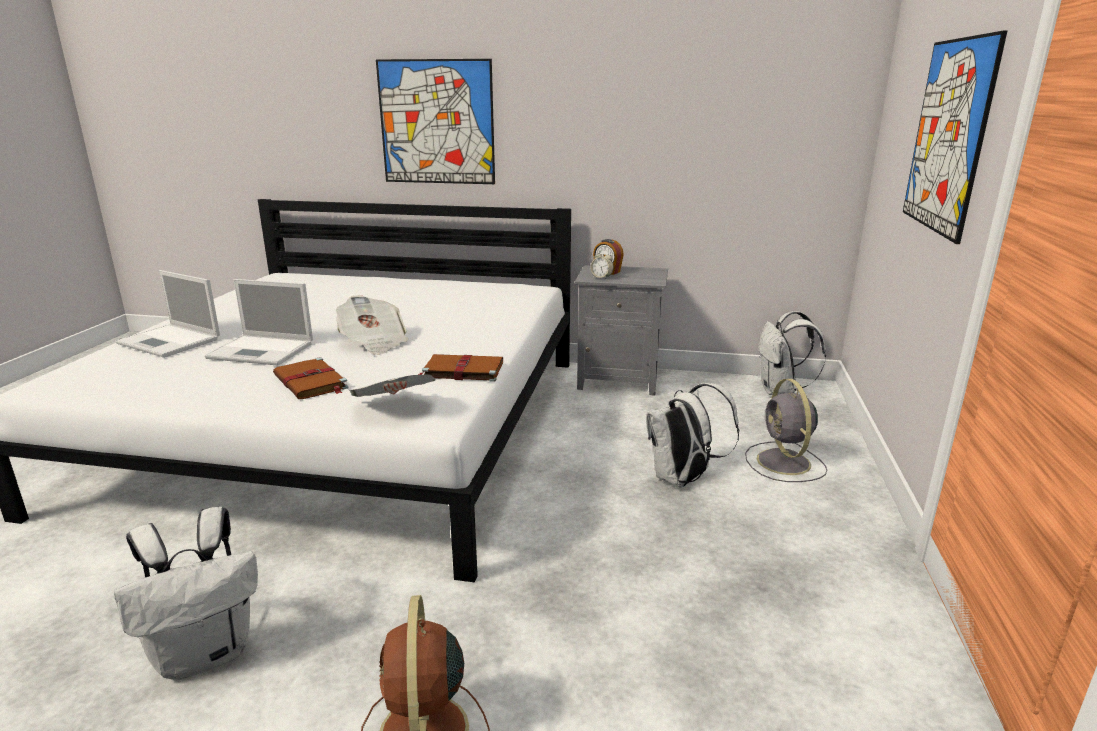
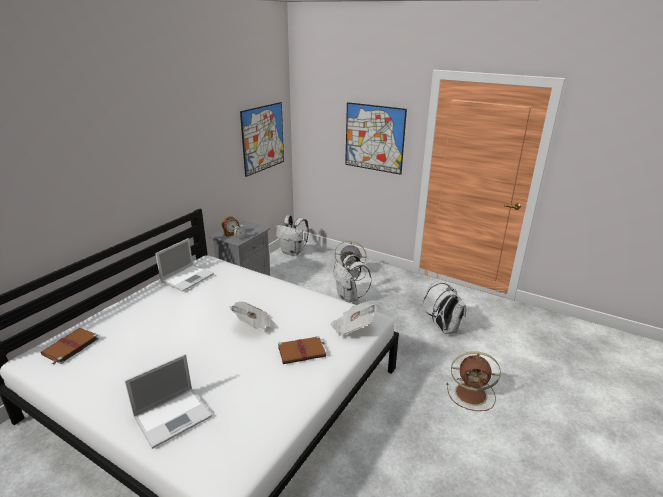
camera: 70 degrees left, 5 degrees up
white backpack [114,507,258,680] -> white backpack moved to [423,281,466,334]
laptop [205,279,313,366] -> laptop moved to [155,238,214,292]
picture [376,59,495,184] -> picture moved to [240,102,284,177]
brown book [418,354,503,382] -> brown book moved to [41,328,99,365]

